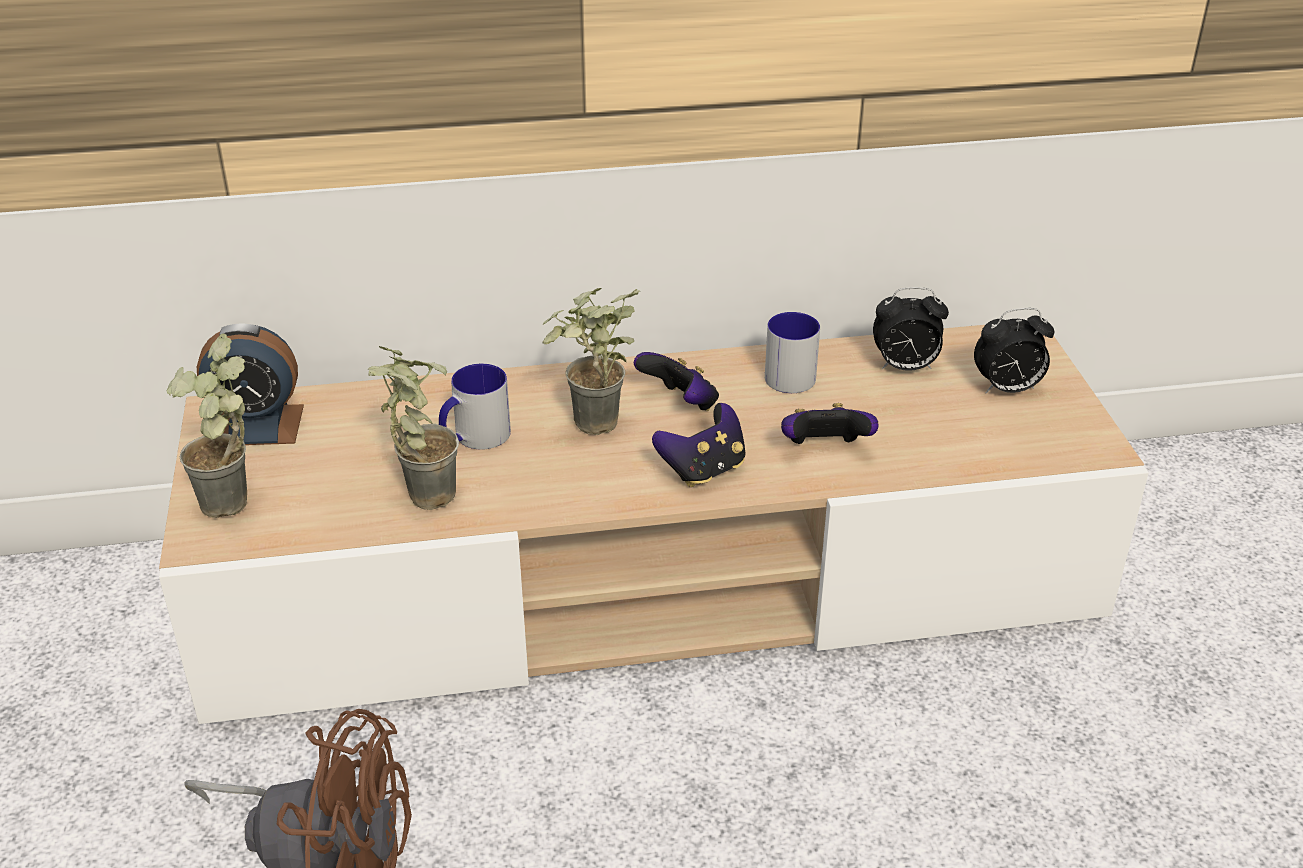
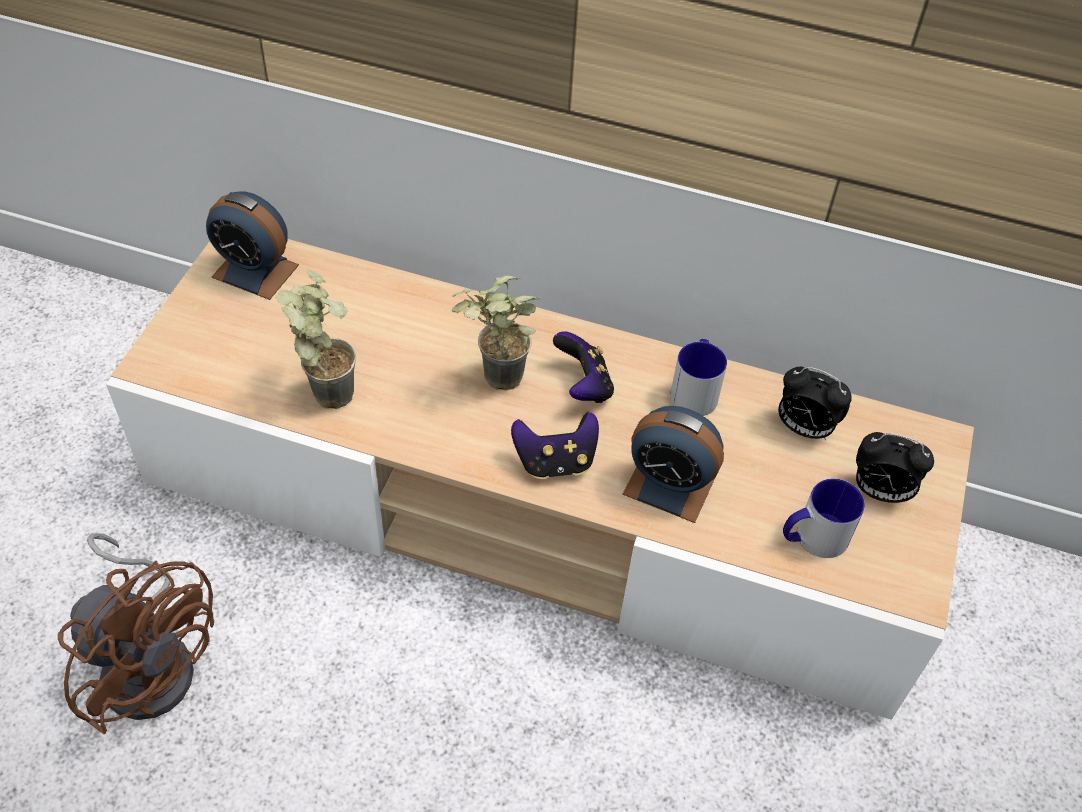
camera: 25 degrees right, 15 degrees up
potted plant [167,333,247,518] -> none
mug [439,364,511,450] -> mug moved to [783,479,865,558]
game controller [781,403,879,444] -> alarm clock [623,406,724,523]

